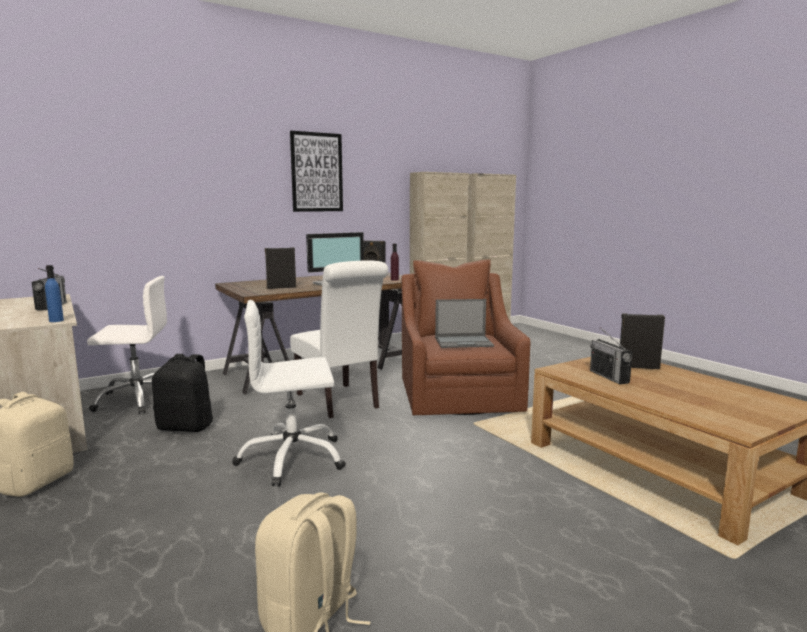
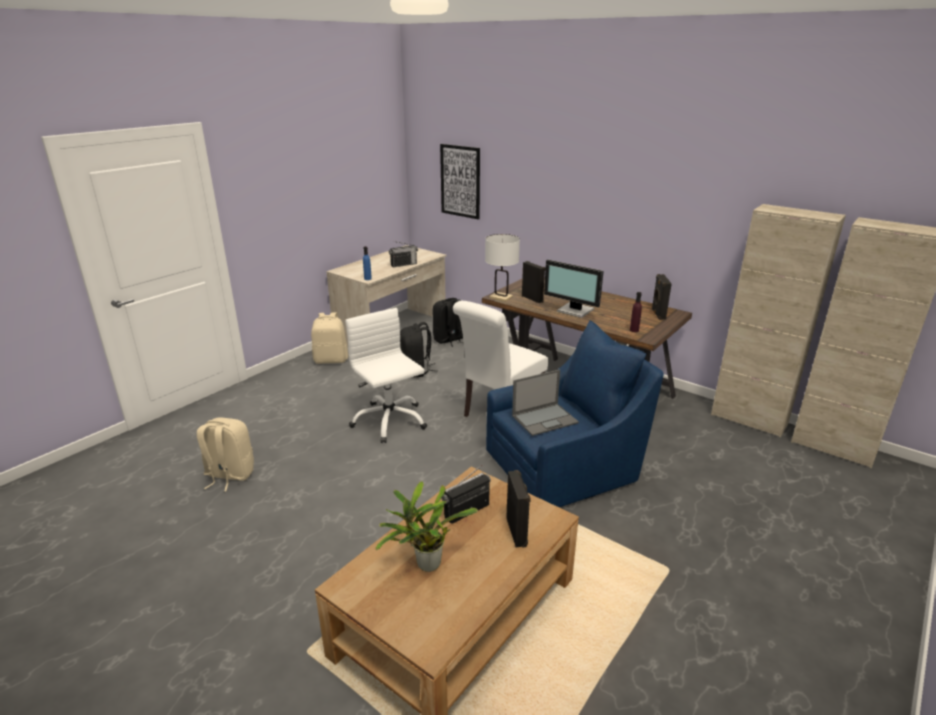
camera: 70 degrees right, 15 degrees up
white office chair [87,276,167,414] -> black backpack [433,298,464,347]
picture [290,131,343,212] -> picture moved to [440,144,480,219]
brown armchair [401,260,530,415] -> blue armchair [486,321,664,507]
laptop [435,299,494,348] -> laptop turned 90 degrees counterclockwise [512,369,579,436]
none -> potted plant [376,481,478,572]
none -> white table lamp [485,234,520,302]

